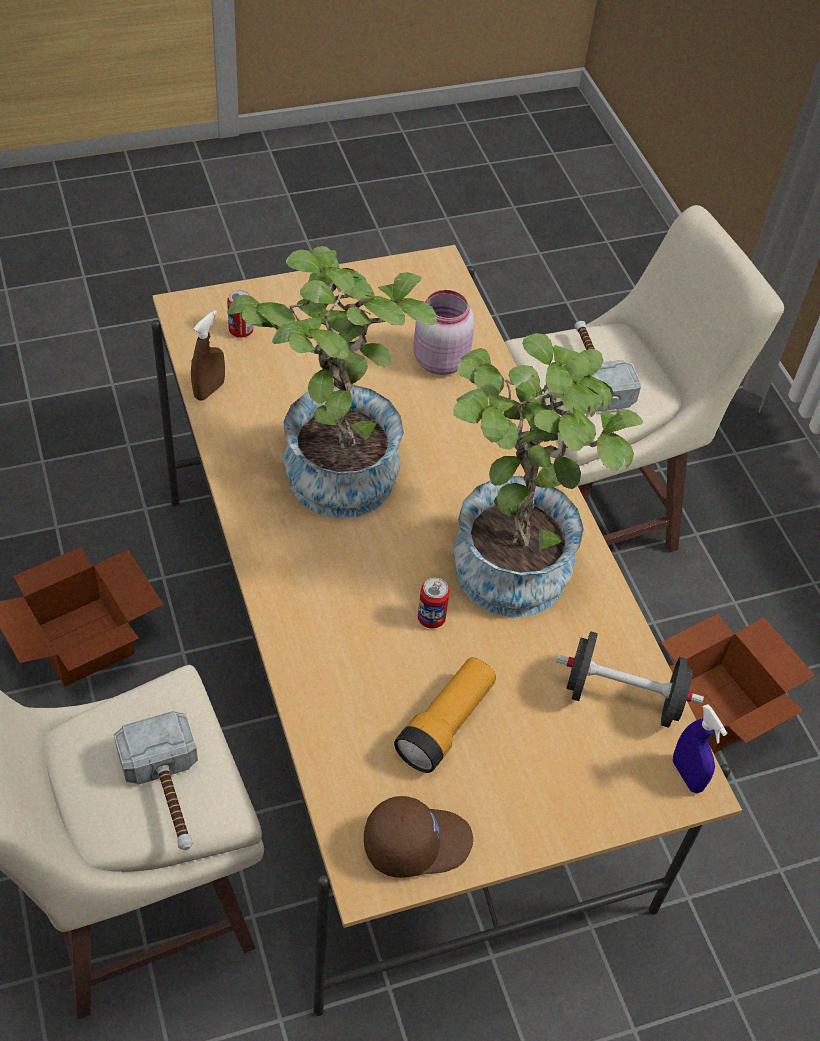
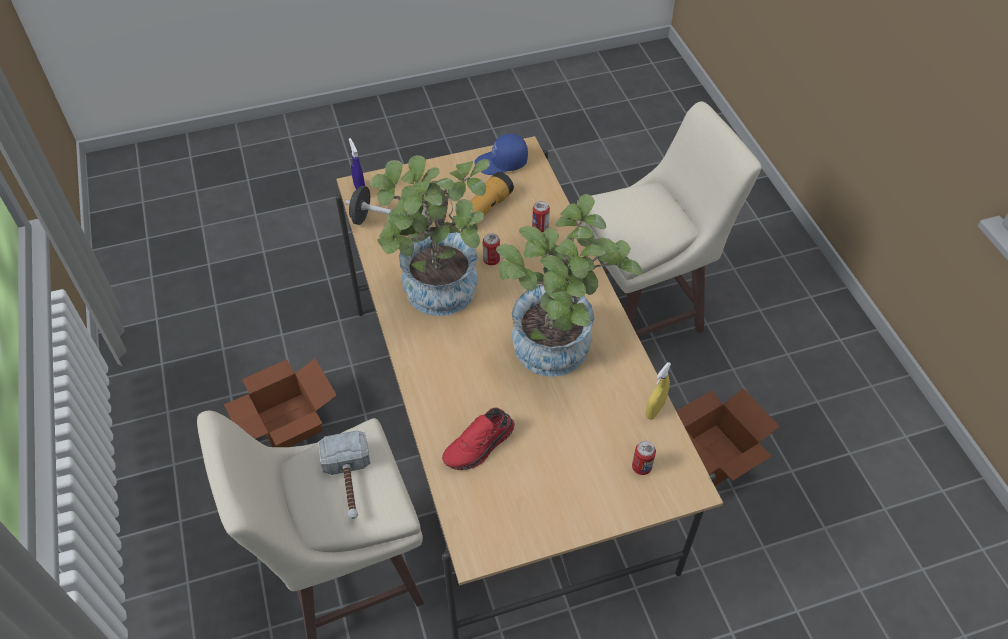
camera: 175 degrees left, 0 degrees up
hammer [114,711,198,850] -> none
brown spray bottle [191,310,225,401] -> yellow spray bottle [645,362,671,420]
brown cap [364,796,473,878] -> blue cap [475,133,528,175]
pink jar [413,290,475,375] -> red shoe [442,408,515,470]
none -> can [532,201,550,232]

